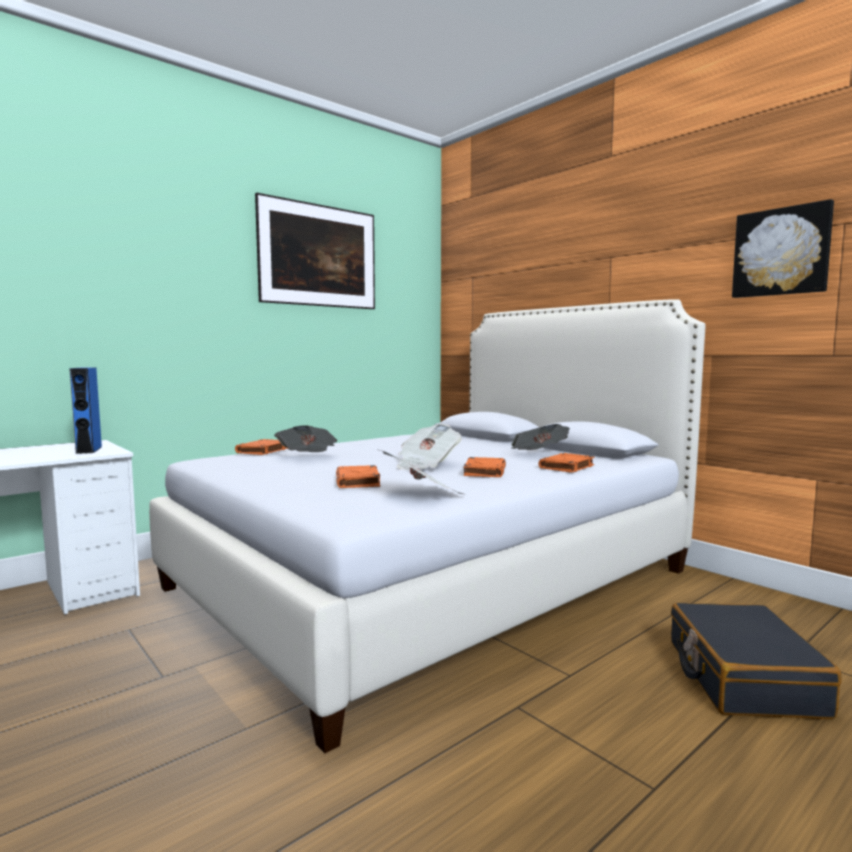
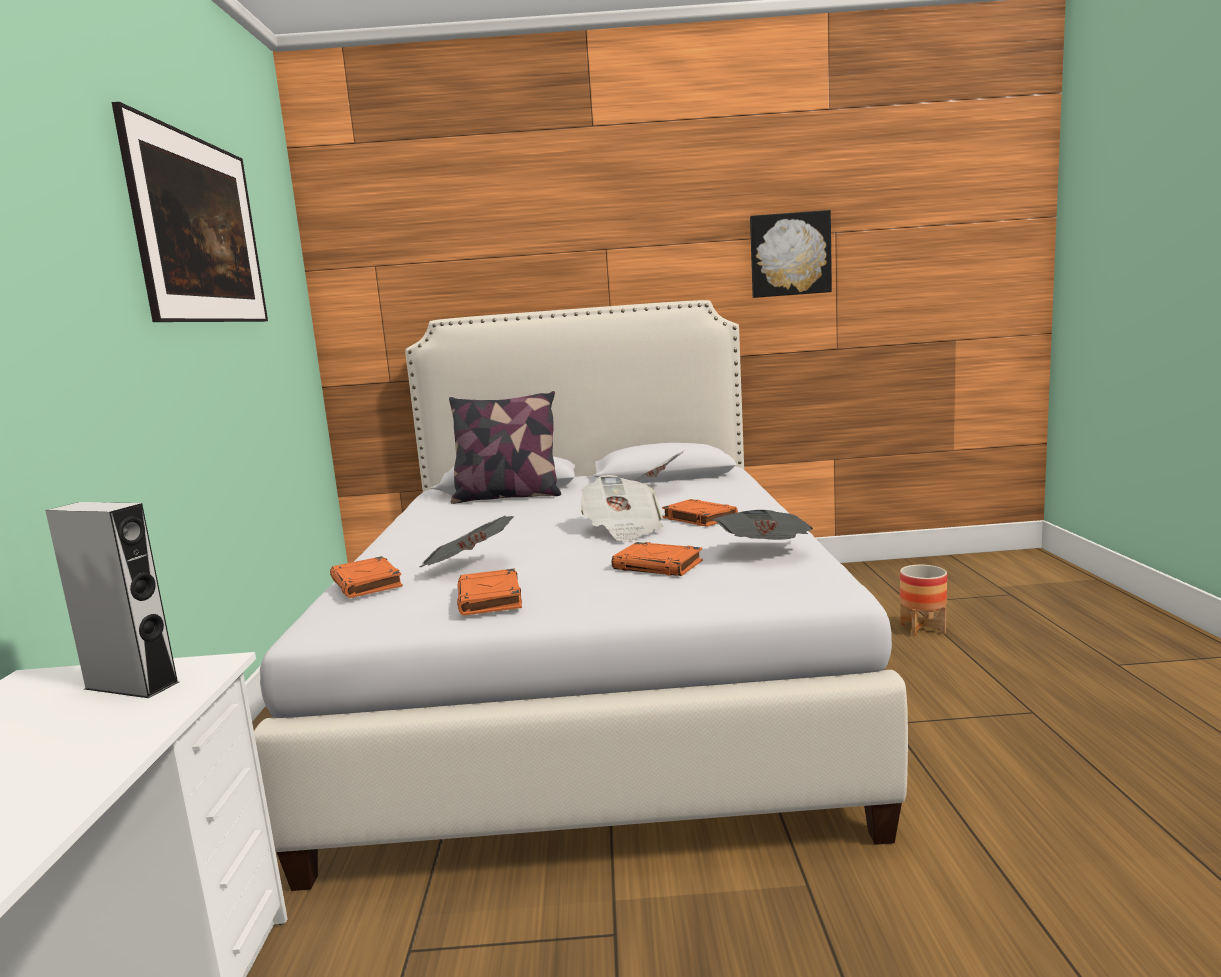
camera: 50 degrees left, 5 degrees up
blue speaker [69,368,102,454] -> grey speaker [45,502,179,698]
orange book [538,453,595,473] -> orange book moved to [457,568,522,616]
black suitcase [671,603,842,719] -> planter [900,565,947,637]
none -> pillow [449,391,561,504]

